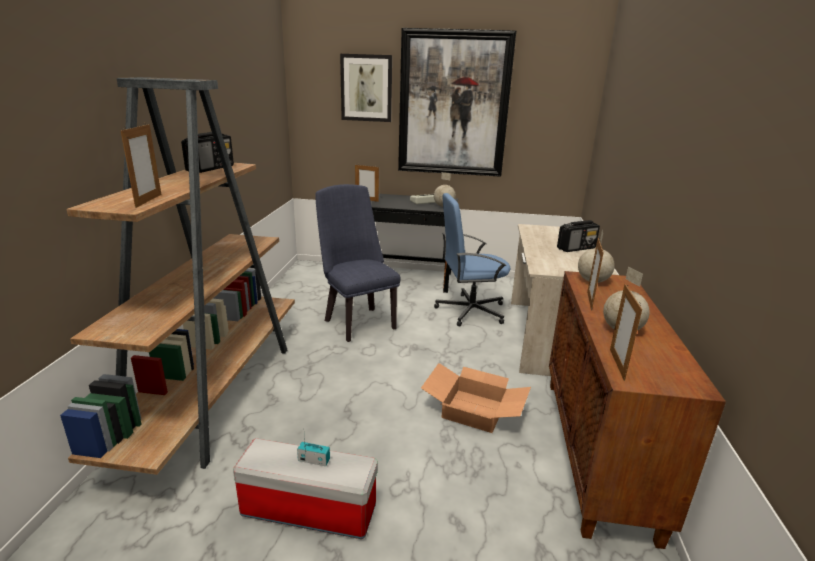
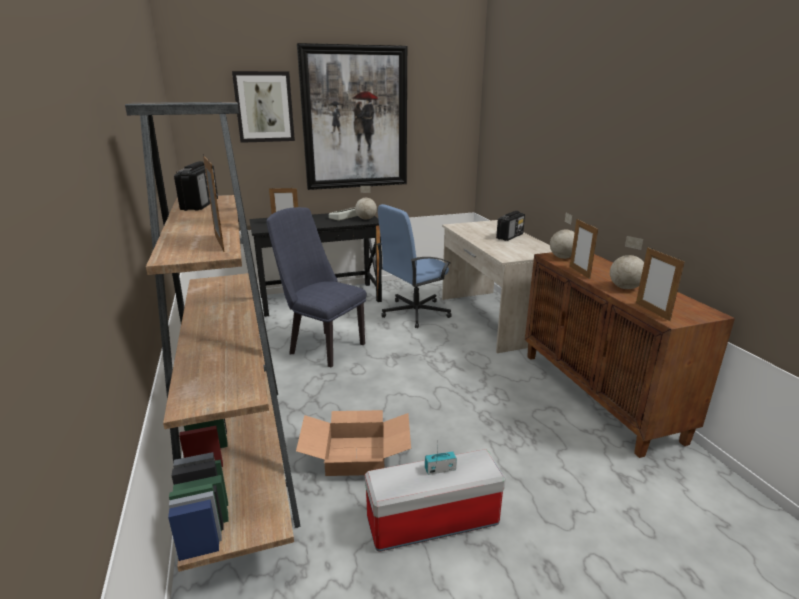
camera: 25 degrees left, 0 degrees up
cardboard box [421,363,531,433] -> cardboard box moved to [296,410,411,476]

